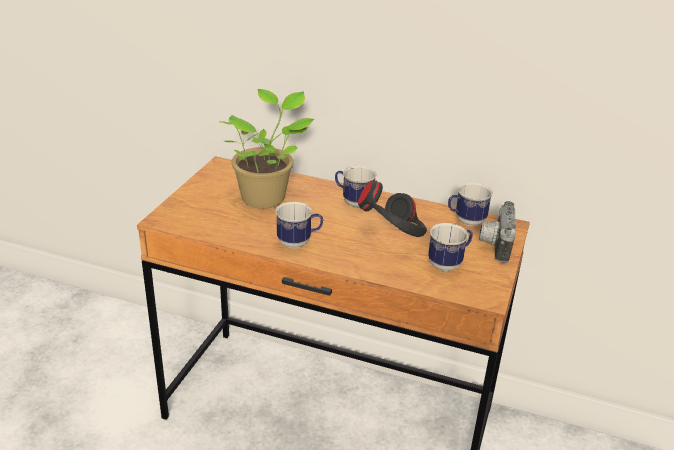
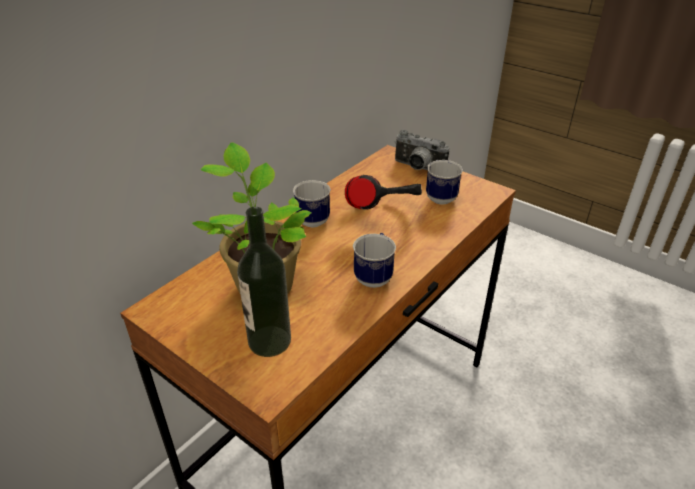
camera: 70 degrees left, 5 degrees up
mug [448,182,493,226] -> none
none -> bottle [237,207,291,357]

